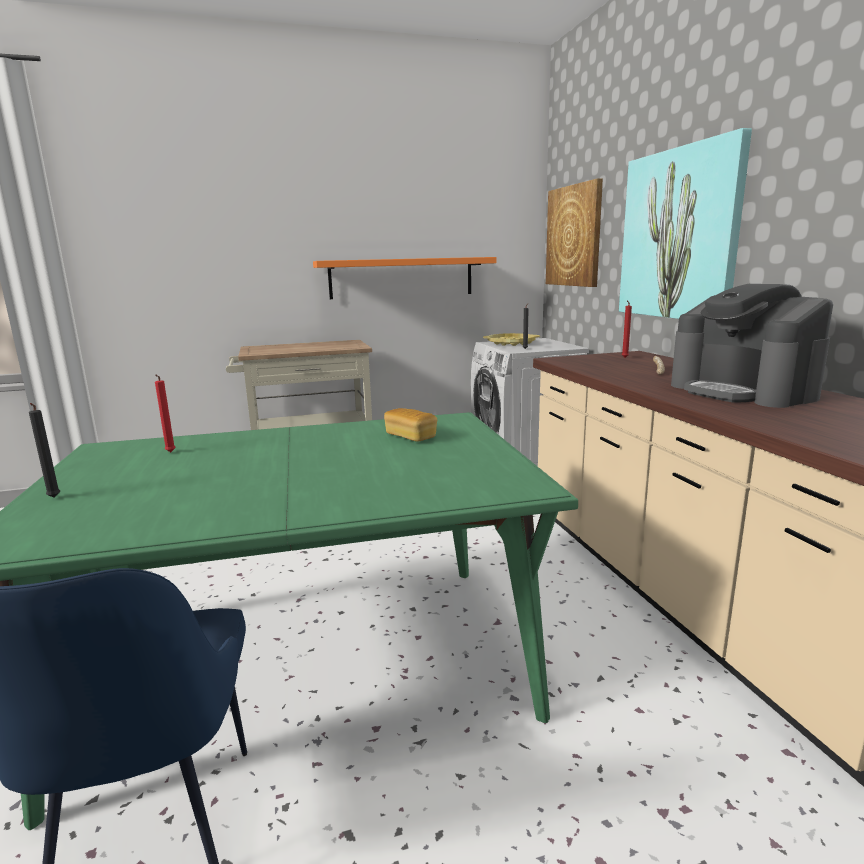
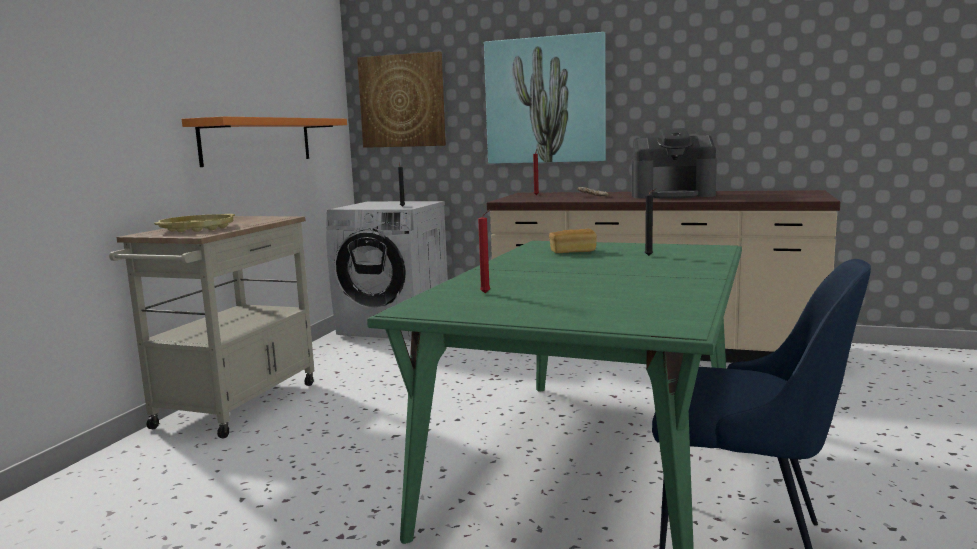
camera: 55 degrees left, 5 degrees down
black candle [29,403,60,498] -> black candle moved to [645,188,657,256]
yellow tray [483,333,540,346] -> yellow tray moved to [154,214,235,232]

